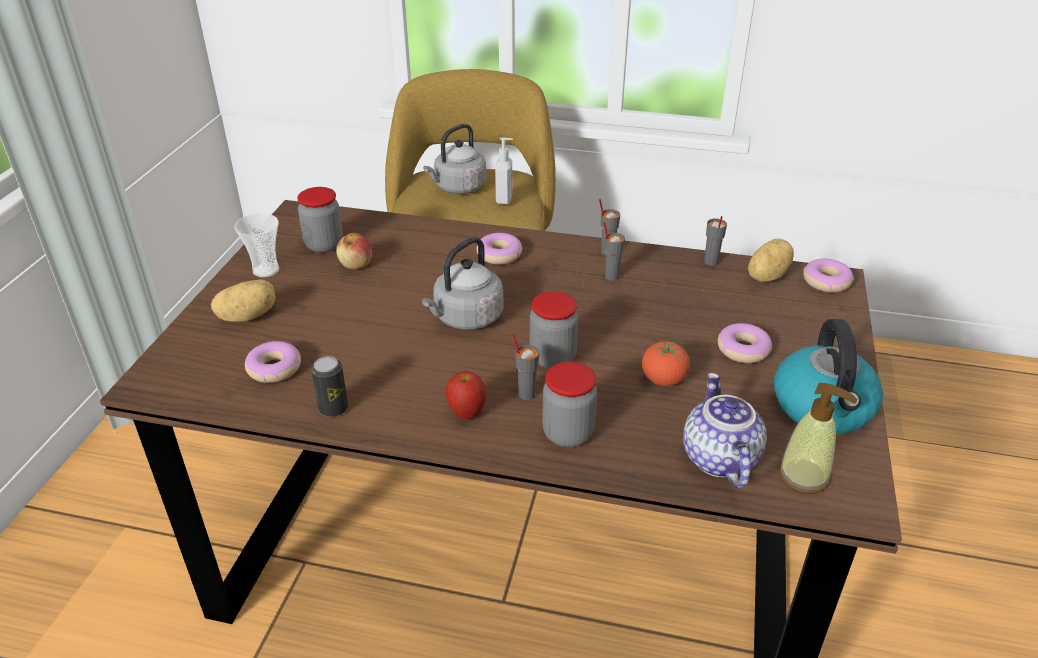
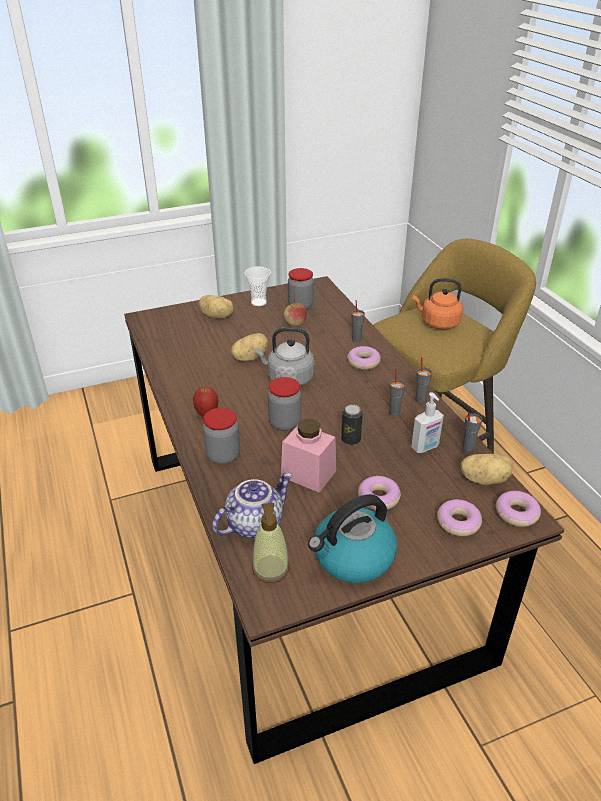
camera: 55 degrees right, 0 degrees up
donut [245,341,301,383] -> donut moved to [437,499,482,536]
can [311,356,348,417] -> can moved to [341,404,363,445]
grey kettle [423,124,486,194] -> orange kettle [413,278,463,329]
soap dispenser [495,137,513,204] -> soap dispenser moved to [411,392,444,453]
grey cup [512,334,539,400] -> grey cup moved to [352,300,365,342]
tomato [642,340,690,386] -> pink jar [281,419,336,493]
none -> potato [231,333,268,361]

